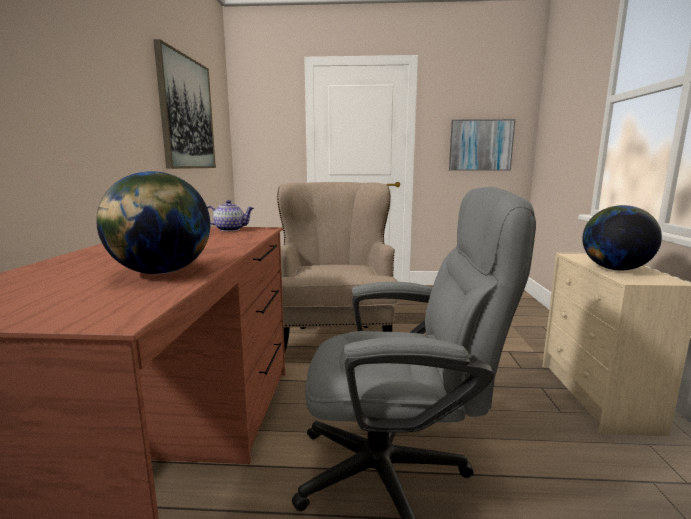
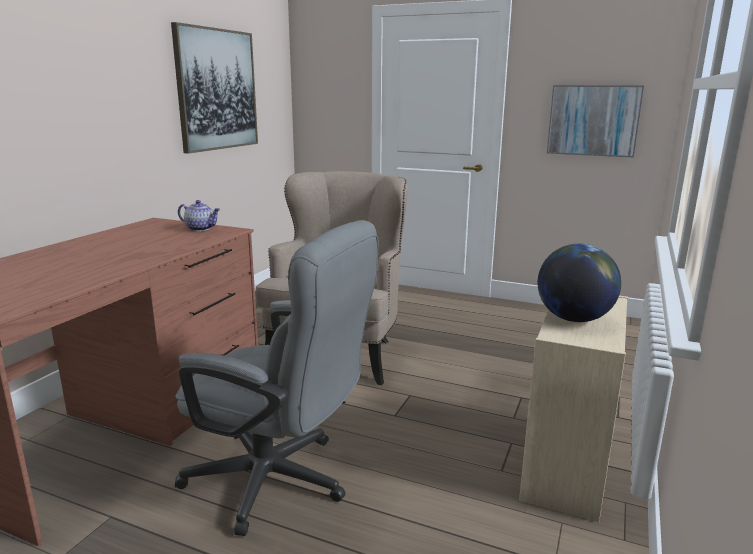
camera: 20 degrees right, 5 degrees up
globe [96,171,210,274] -> none

